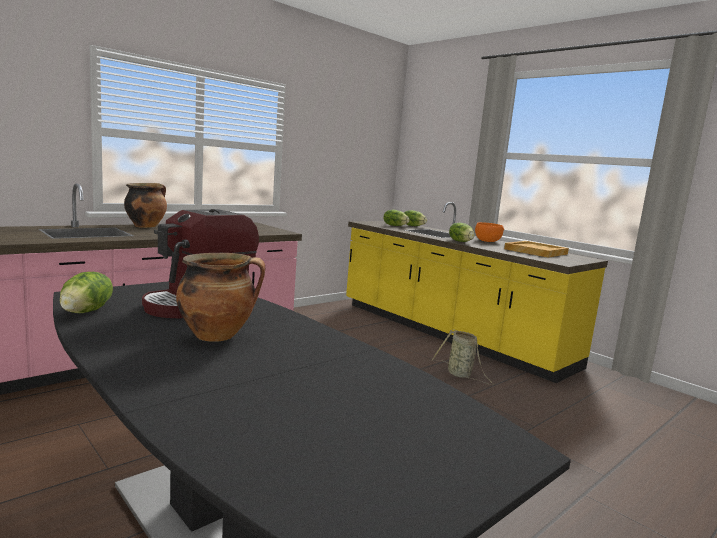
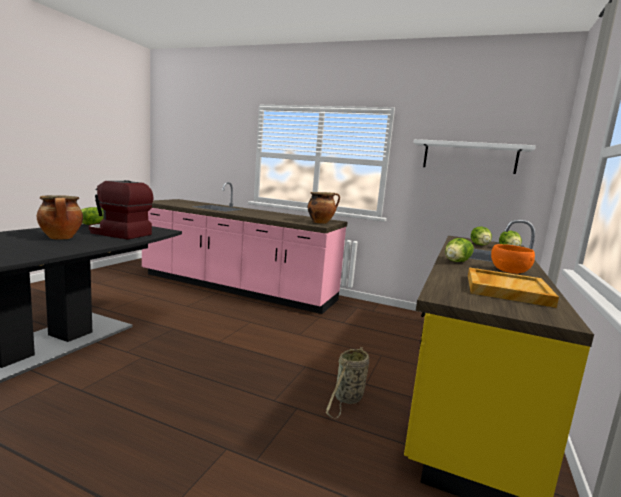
camera: 65 degrees right, 0 degrees up
cooking pot [124,183,167,228] -> cooking pot moved to [308,192,340,224]
none -> white shelf [413,139,536,174]

